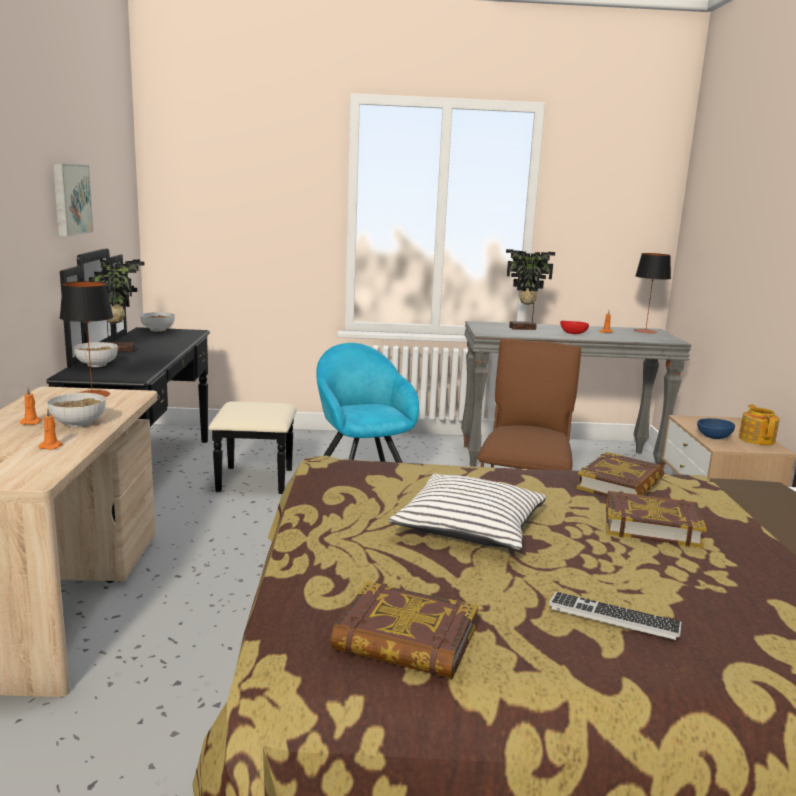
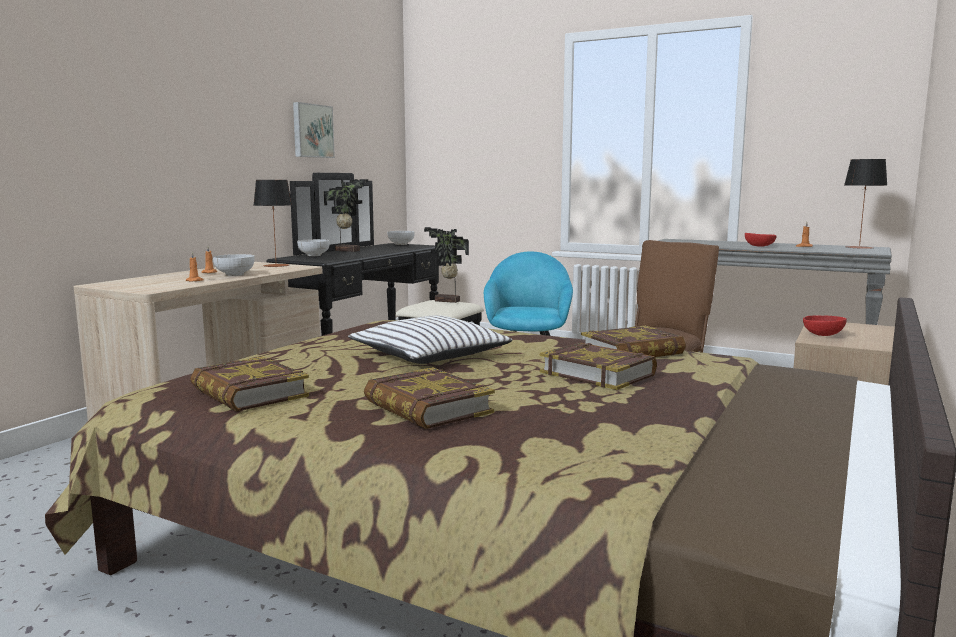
camera: 30 degrees right, 5 degrees down
potted plant [506,249,555,330] -> potted plant moved to [424,227,469,303]
keyboard [549,592,682,640] -> book [364,367,495,429]
blue bowl [697,418,735,439] -> red bowl [803,315,847,336]
teapot [739,404,780,445] -> none

